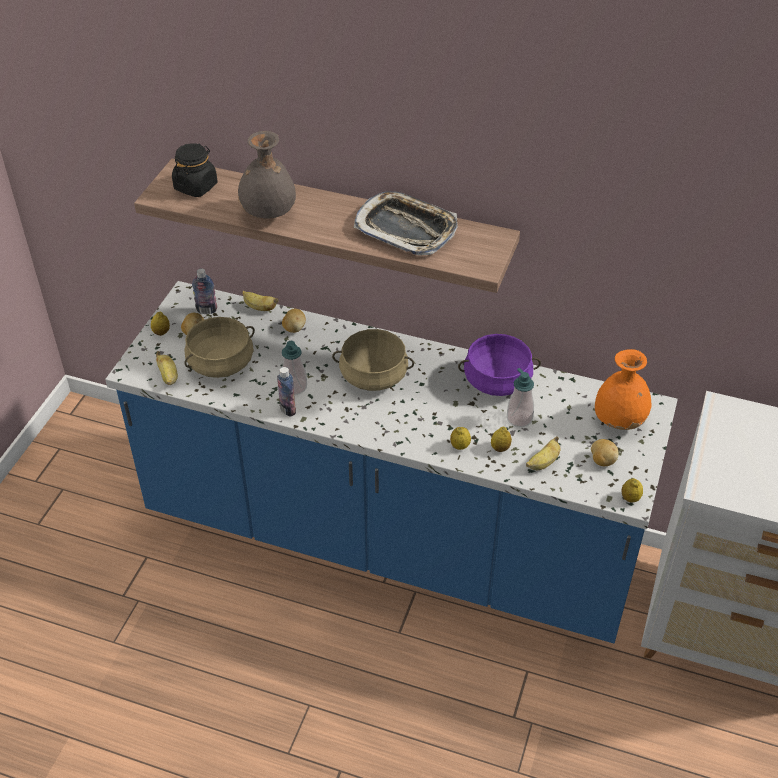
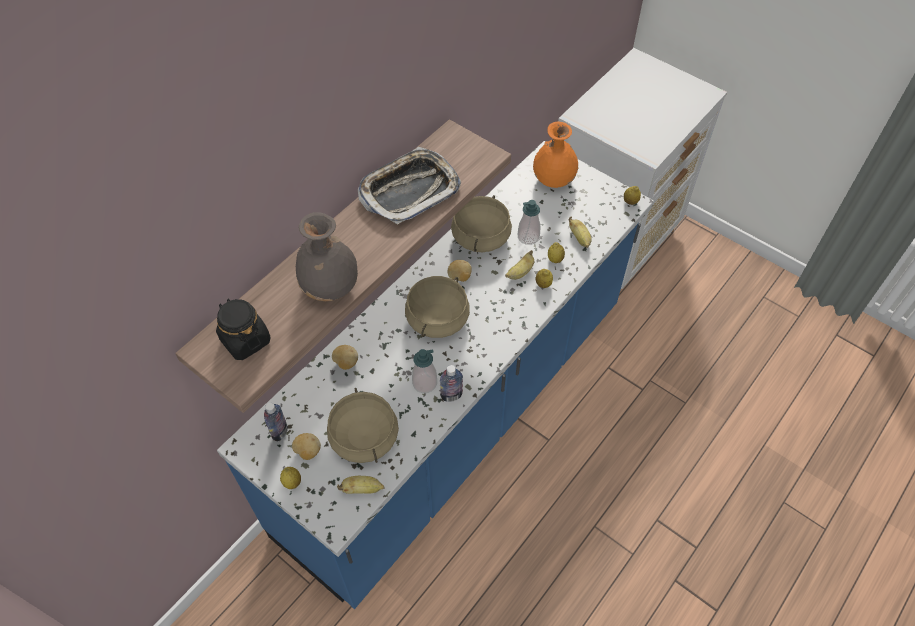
camera: 70 degrees left, 10 degrees up
banana [242,291,278,311] -> banana moved to [505,250,534,280]
purple cooking pot [458,334,541,396] -> beige cooking pot [451,195,512,252]
potato [591,439,619,466] -> potato moved to [448,260,472,282]

